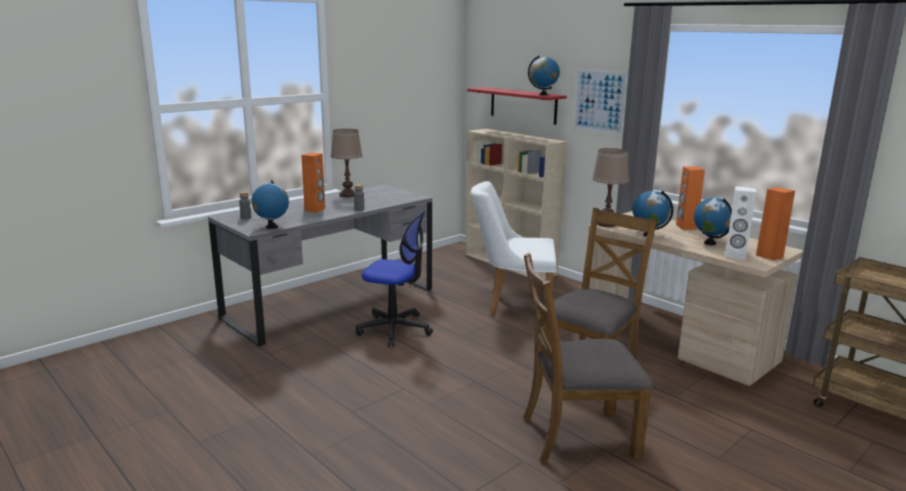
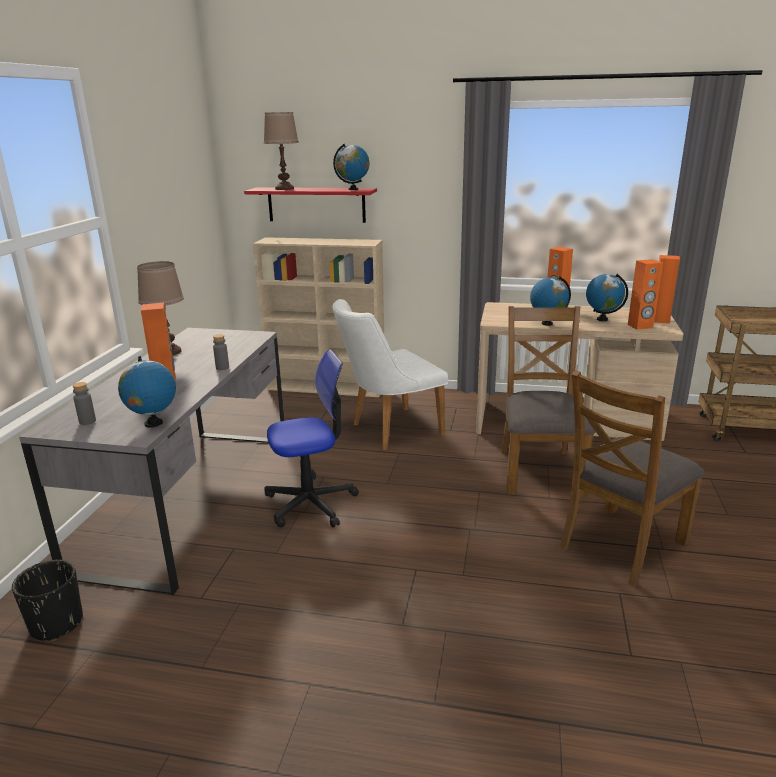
camera: 35 degrees left, 5 degrees up
picture [573,69,628,135] -> none
brown table lamp [592,148,629,227] -> brown table lamp moved to [264,112,299,190]
white speaker [725,186,756,260] -> orange speaker [628,259,663,330]
none -> black planter [12,560,83,641]

